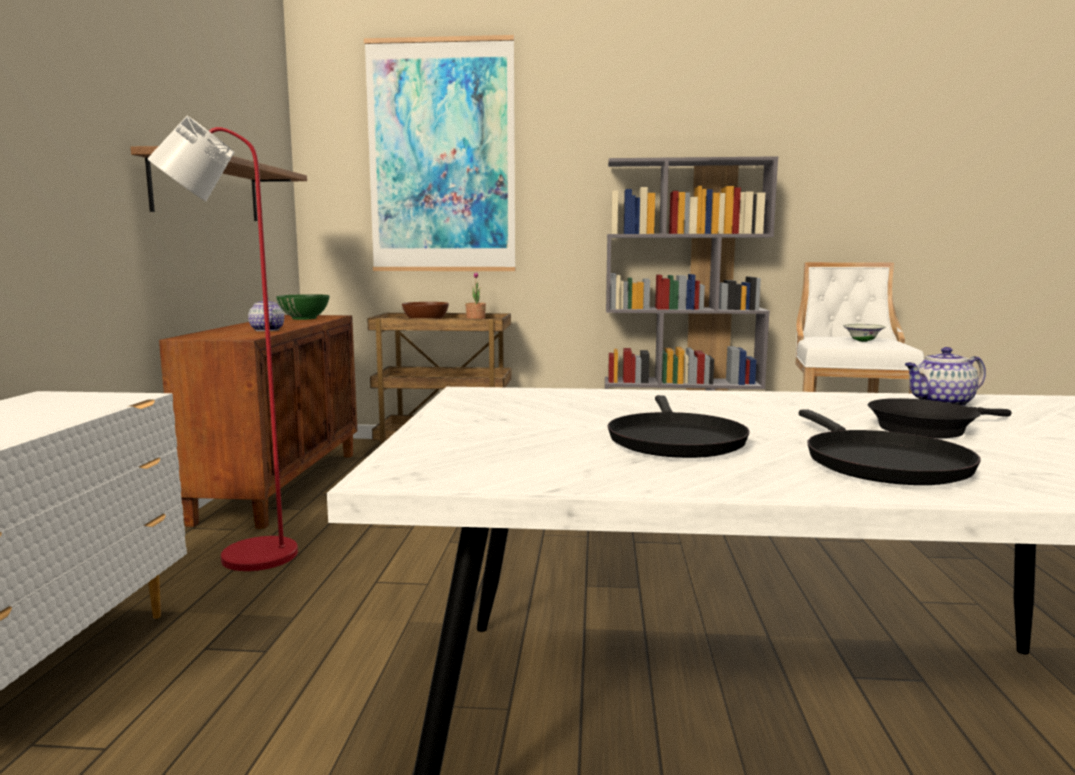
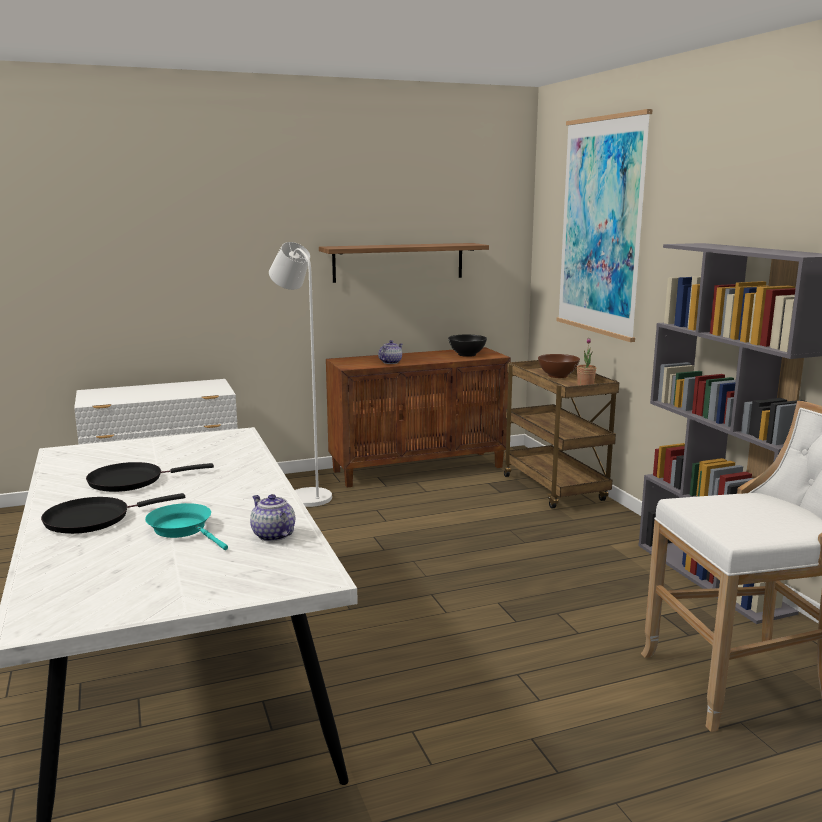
camera: 65 degrees right, 5 degrees up
red floor lamp [147,116,298,571] -> white floor lamp [269,242,332,507]
green bowl [276,294,330,320] -> black bowl [448,335,487,357]
white bowl [842,324,887,342] -> none
black frying pan [868,398,1012,438] -> turquoise frying pan [145,503,228,550]

